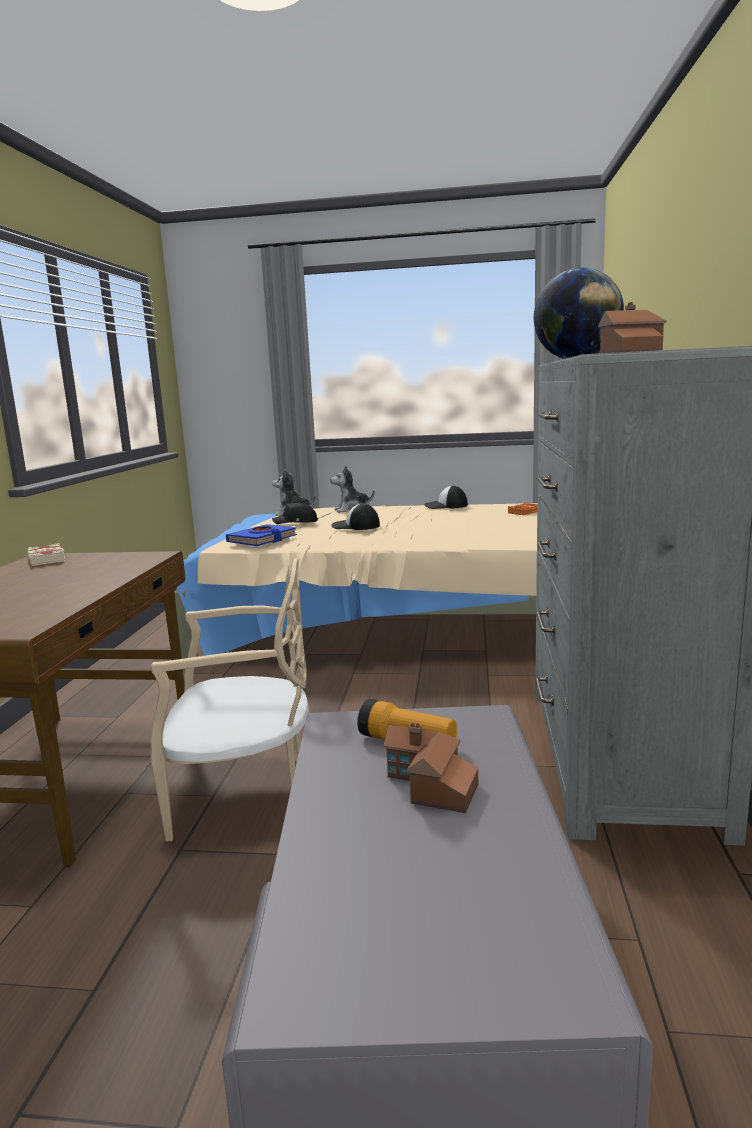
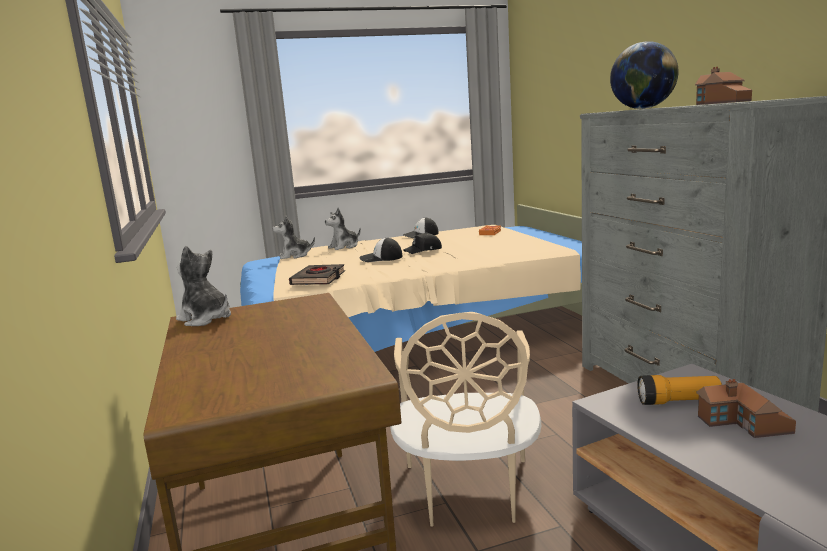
camera: 25 degrees left, 0 degrees up
beige book [28,543,65,566] -> plush toy [176,246,231,326]
beige chair [151,558,309,842] -> beige chair turned 120 degrees clockwise [390,312,541,527]
blue book [226,524,297,546] -> black book [289,264,345,285]
black cap [272,502,318,524] -> black cap moved to [403,233,442,254]

